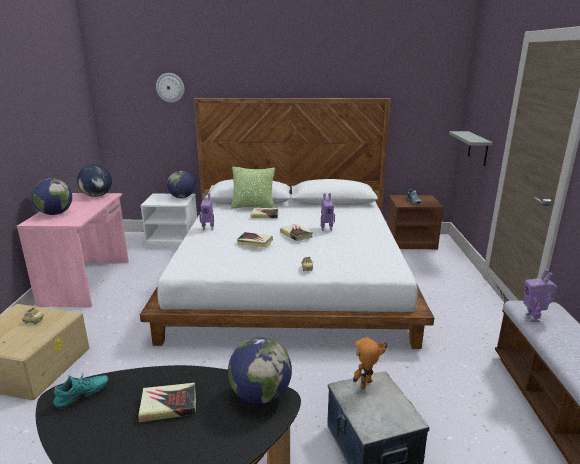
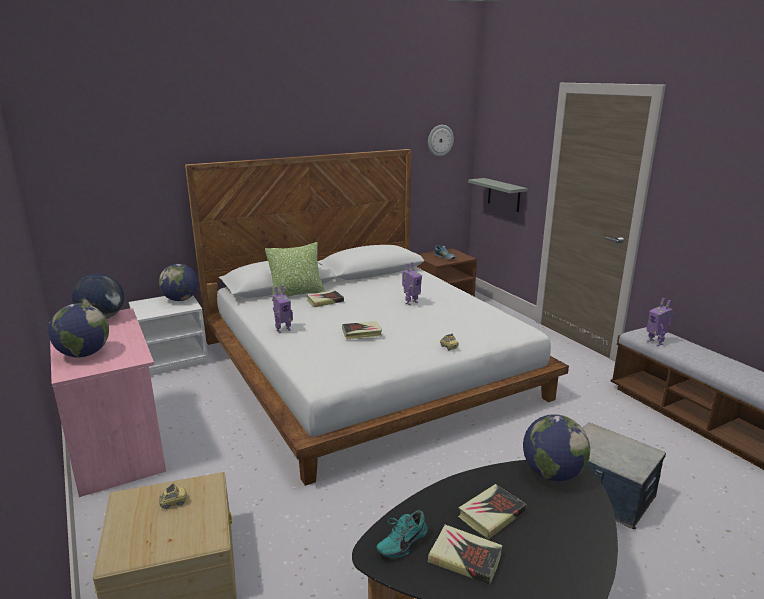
camera: 30 degrees left, 0 degrees up
turquoise shoe [53,373,108,409] -> turquoise shoe turned 150 degrees counterclockwise [377,510,428,558]
wall clock [156,73,184,103] -> wall clock moved to [428,125,454,156]
book [280,224,313,241] -> book moved to [428,525,503,585]
toy robot [353,337,387,389] -> none

